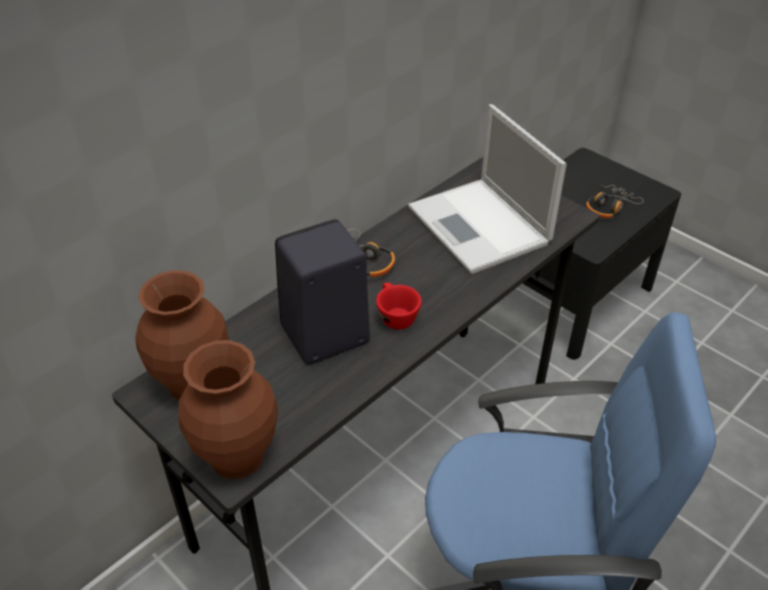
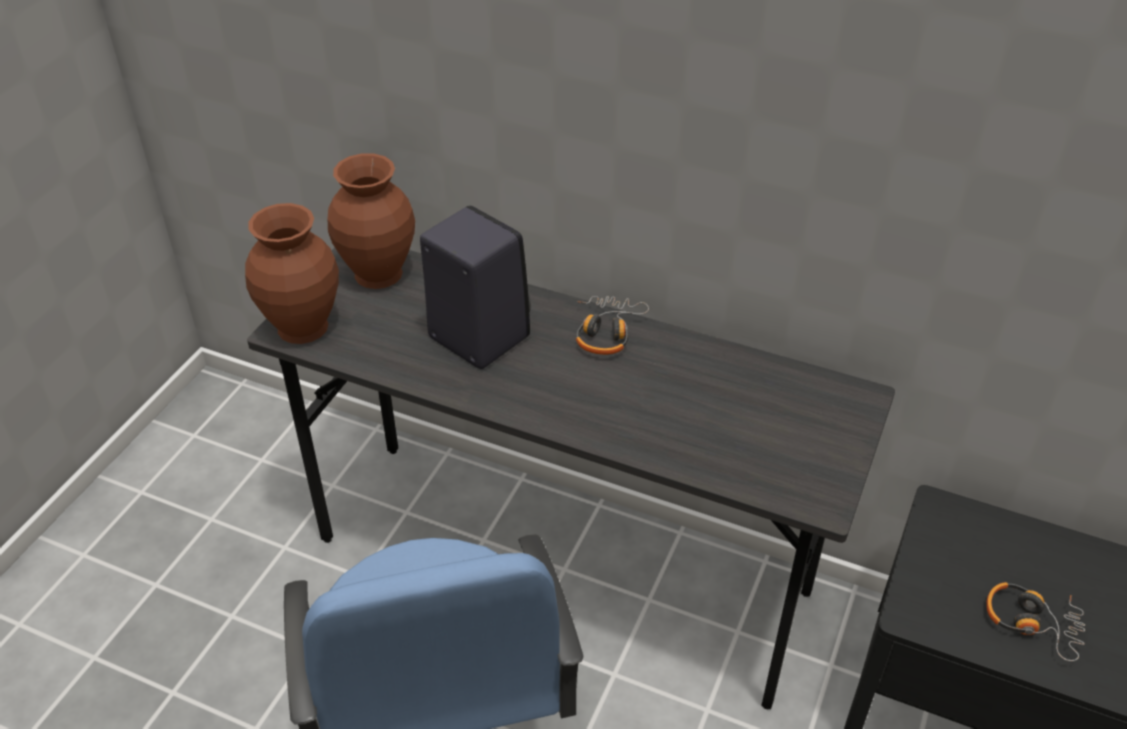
camera: 70 degrees right, 0 degrees up
red cup [376,282,422,329] -> none
laptop [408,104,567,274] -> none

